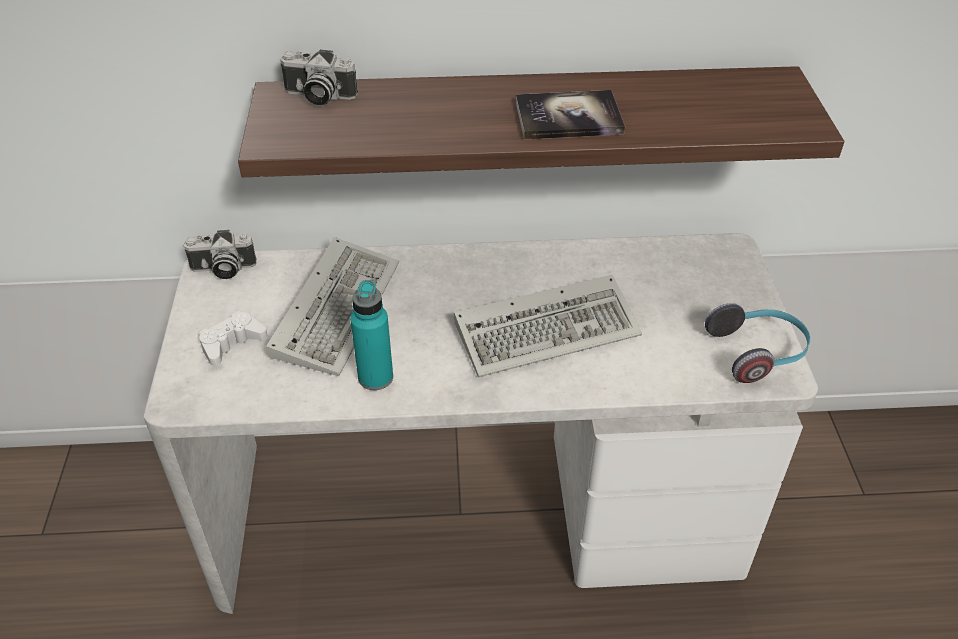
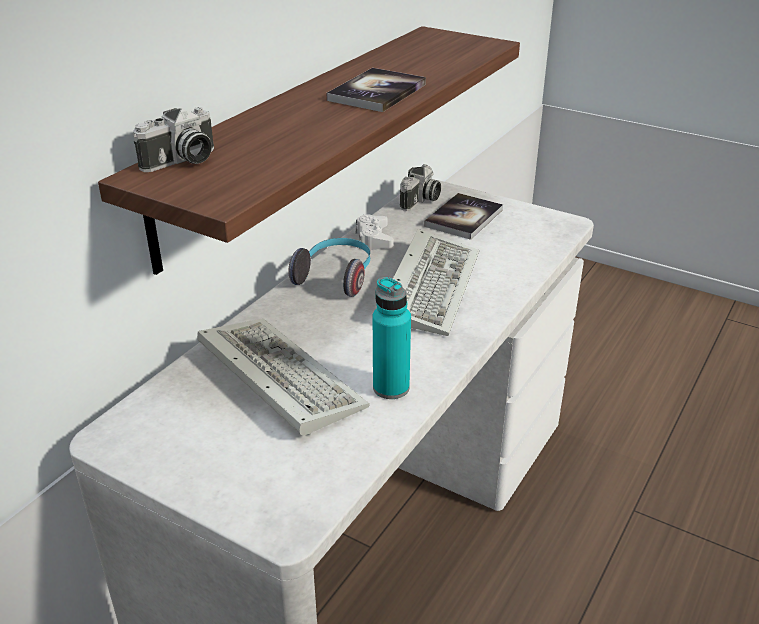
camera: 55 degrees left, 10 degrees down
camera [183,230,256,279] -> camera moved to [400,164,441,211]
white game controller [199,311,267,366] -> white game controller moved to [355,214,393,250]
headphones [705,303,811,383] -> headphones moved to [288,238,370,297]
none -> book [424,193,503,240]

